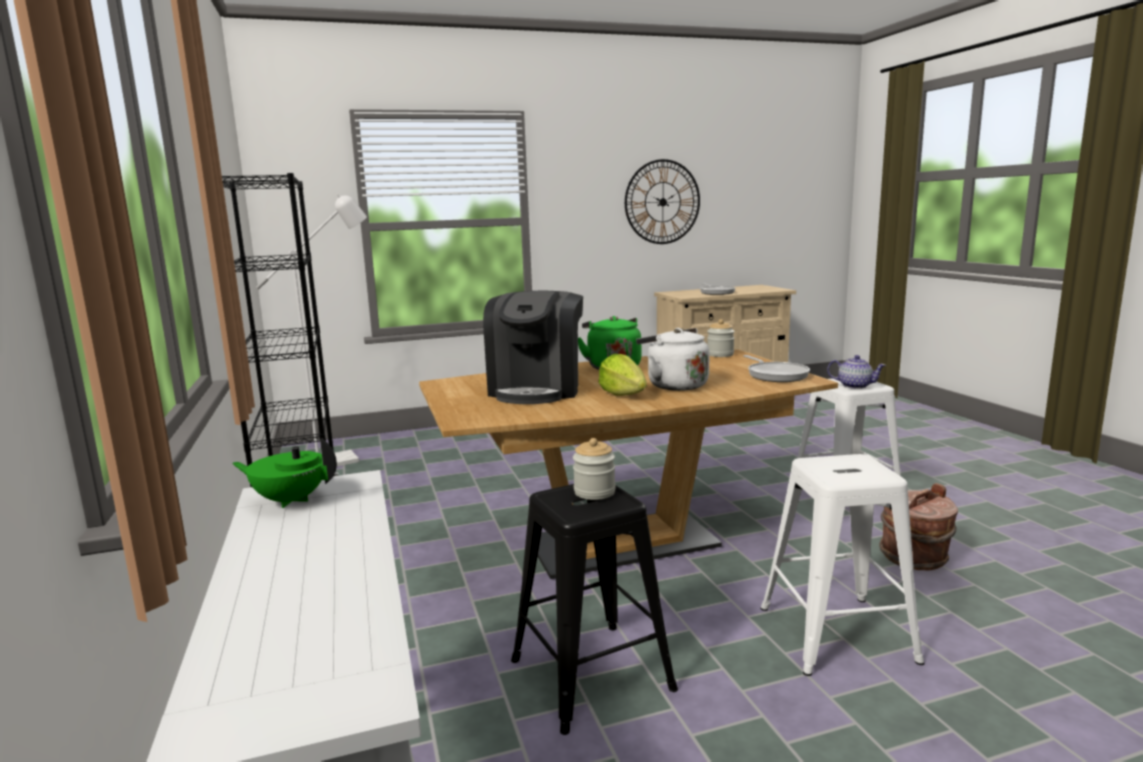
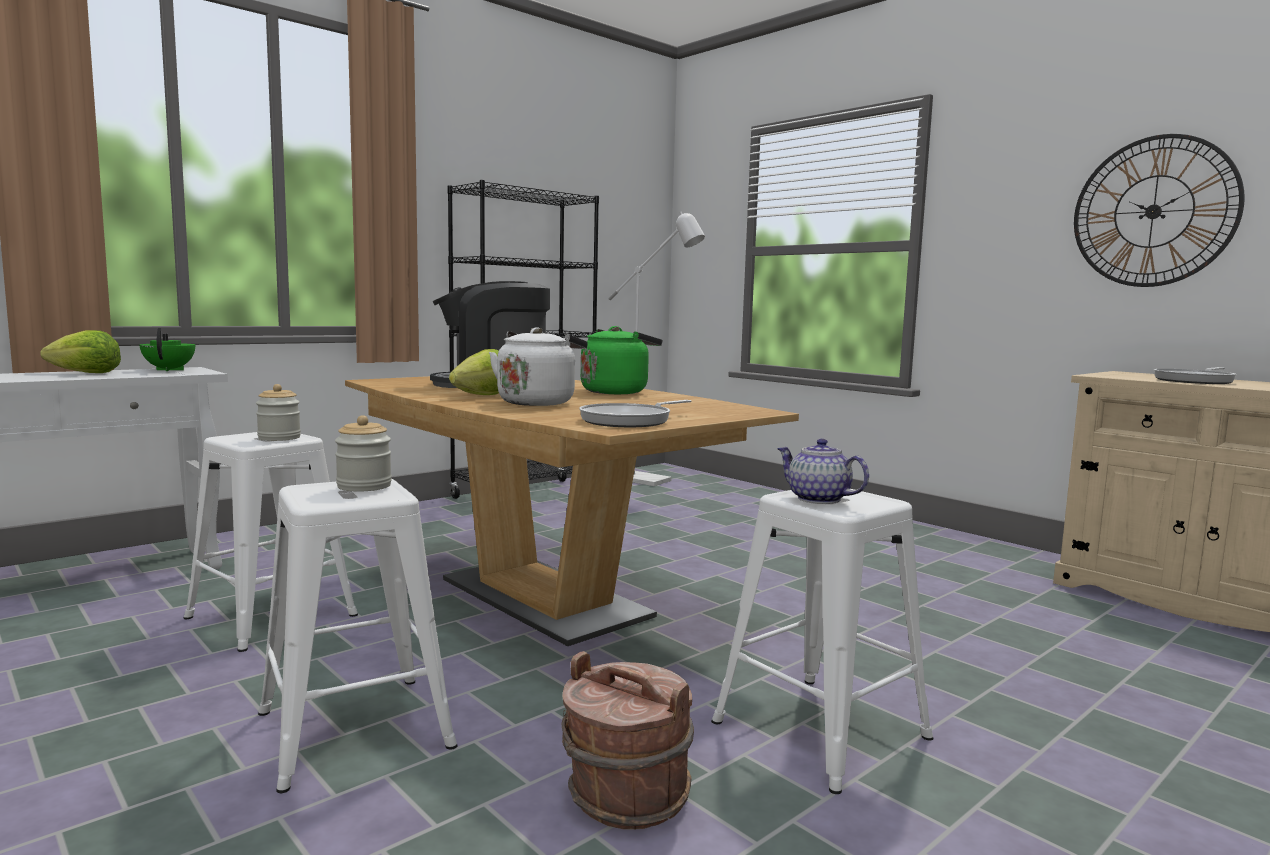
camera: 65 degrees right, 5 degrees down
black stool [511,484,678,735] -> white stool [183,432,358,652]
jar [707,319,735,357] -> jar moved to [335,415,392,492]
teapot [827,355,886,389] -> teapot turned 135 degrees clockwise [777,438,869,504]
none -> lettuce [40,330,121,373]

